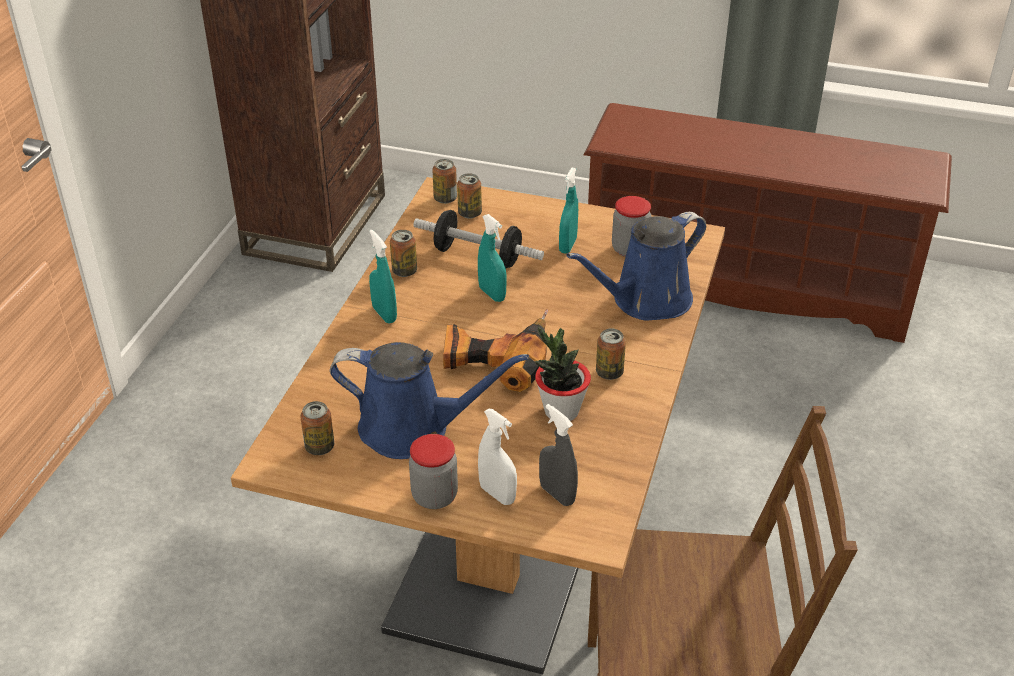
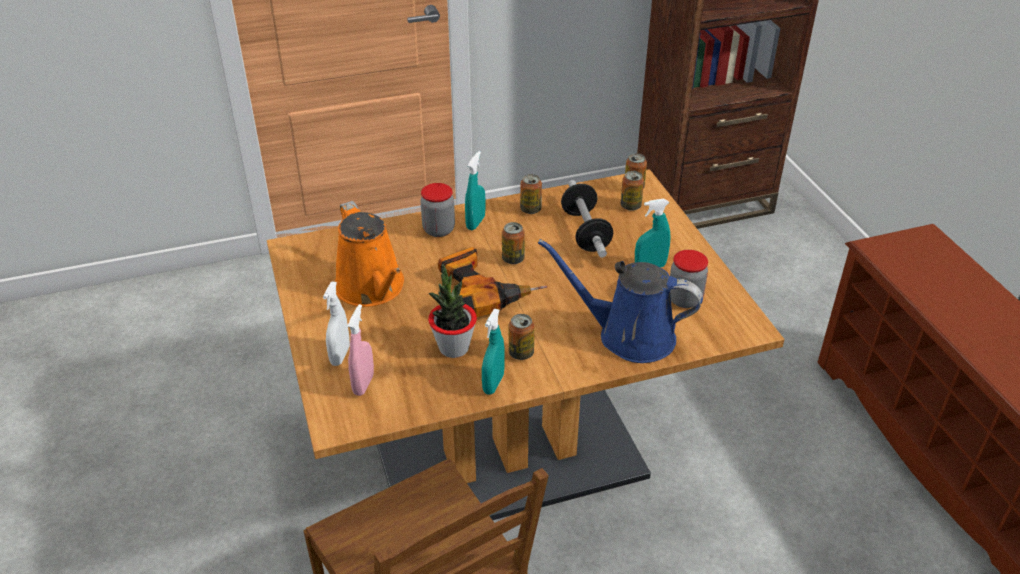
camera: 55 degrees right, 0 degrees up
can [300,401,334,455] -> can moved to [502,222,525,264]
blue watering can [330,342,529,459] -> orange watering can [335,201,404,307]
jar [409,434,458,509] -> jar moved to [421,183,455,237]
turquoise spray bottle [478,214,507,302] -> turquoise spray bottle moved to [482,309,505,395]
grey spray bottle [539,404,578,506] -> pink spray bottle [347,304,374,396]

